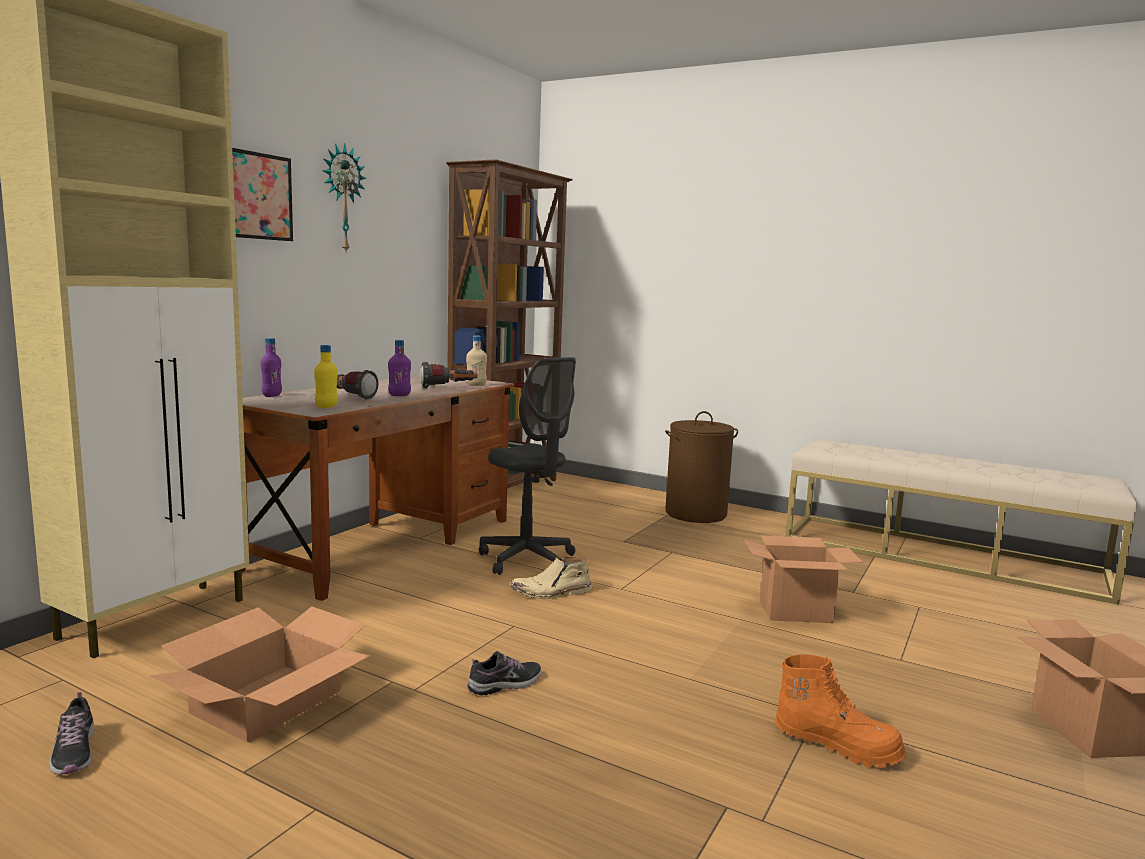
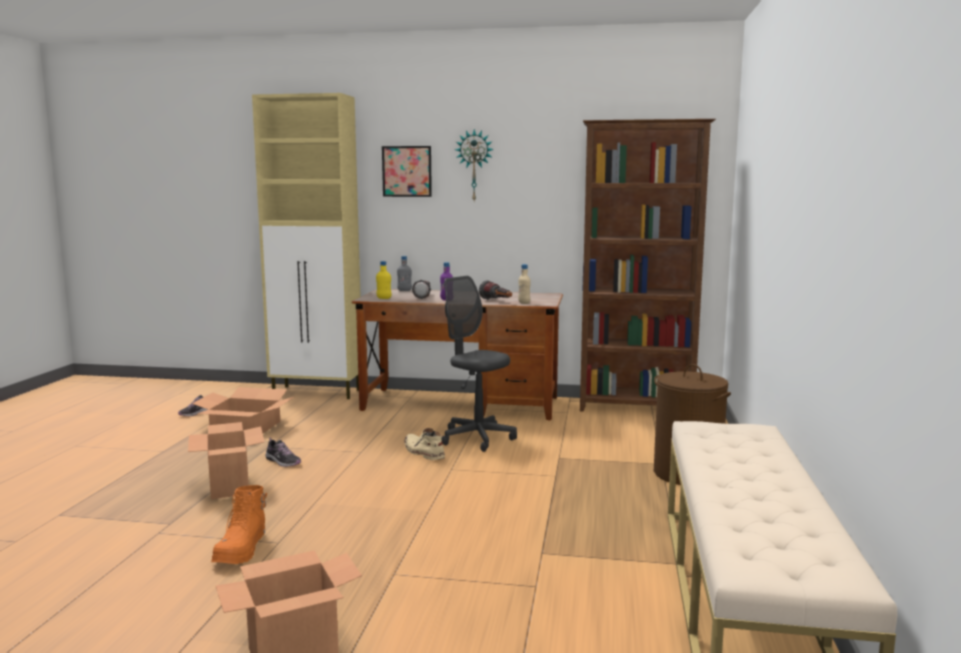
camera: 70 degrees right, 0 degrees up
purple bottle [261,338,282,397] -> grey bottle [397,256,412,291]
grey office chair [479,357,576,575] -> grey office chair turned 105 degrees clockwise [442,276,517,452]
cardboard box [744,535,863,623] -> cardboard box moved to [188,422,264,499]

